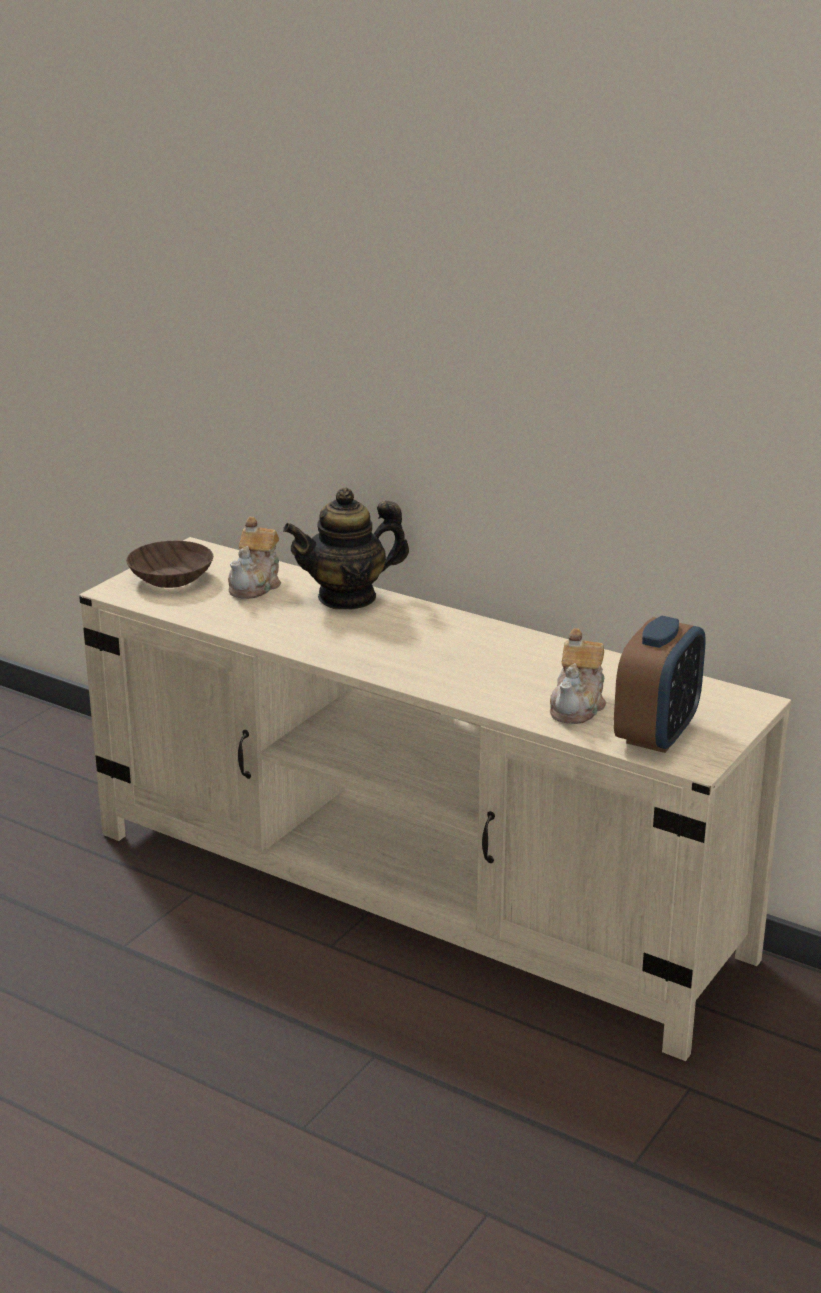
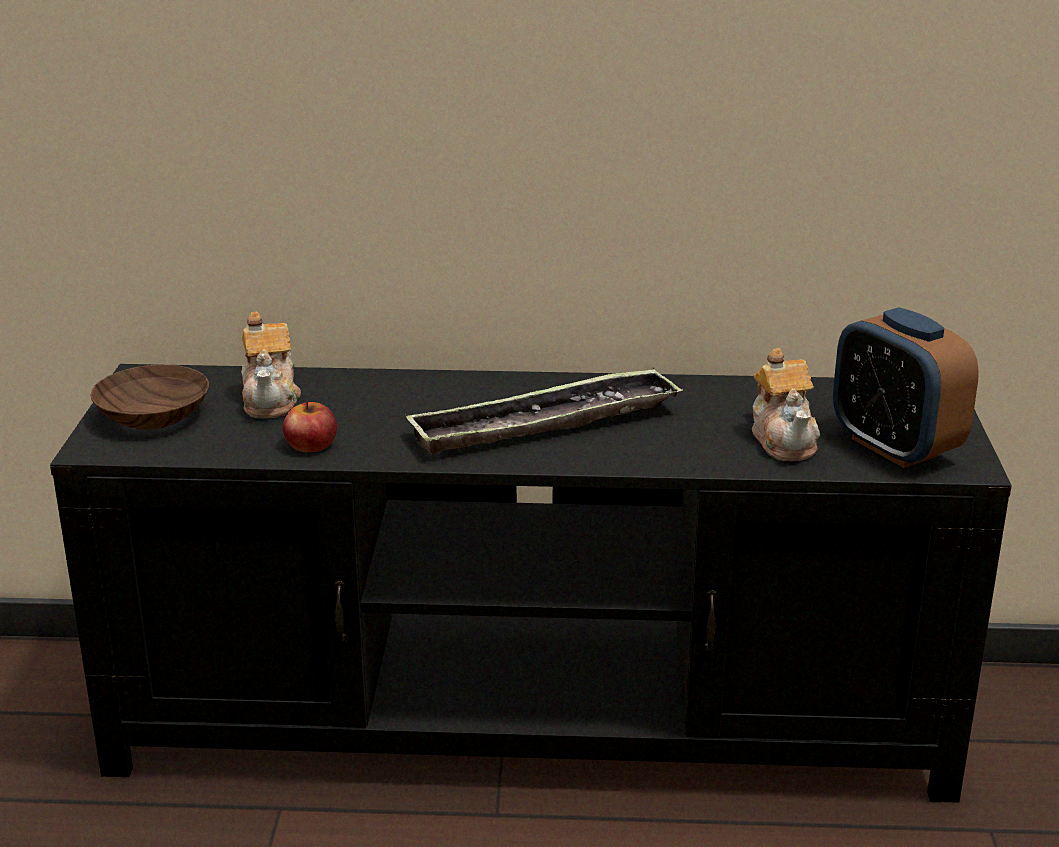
camera: 30 degrees left, 0 degrees up
beige tv stand [79,537,791,1061] -> black tv stand [50,364,1012,803]
teapot [283,487,409,610] -> none
alarm clock [614,616,706,753] -> alarm clock turned 150 degrees clockwise [833,307,979,468]
none -> apple [283,401,337,452]
none -> tray [405,367,683,455]

